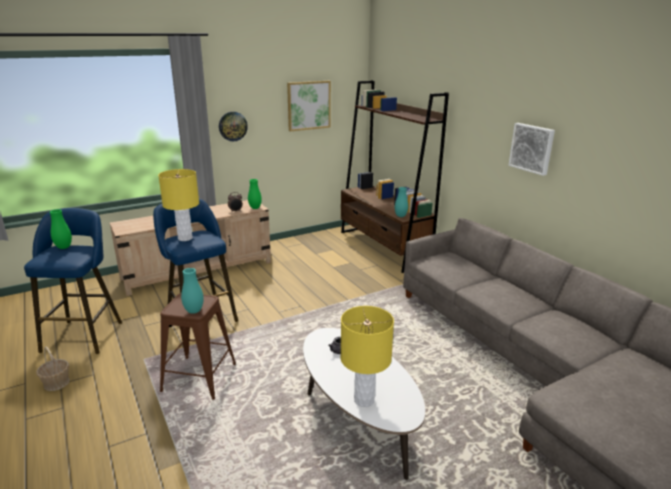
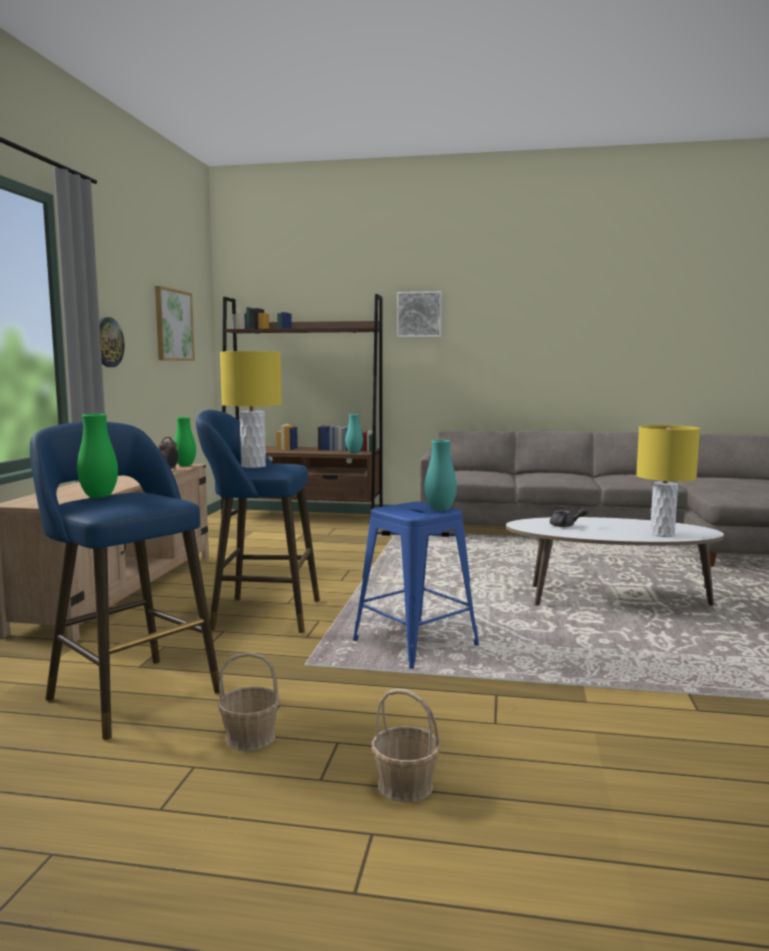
camera: 50 degrees left, 15 degrees down
brown stool [160,293,236,400] -> blue stool [353,501,479,669]
picture [508,123,555,176] -> picture moved to [397,291,442,338]
none -> basket [371,688,441,802]

